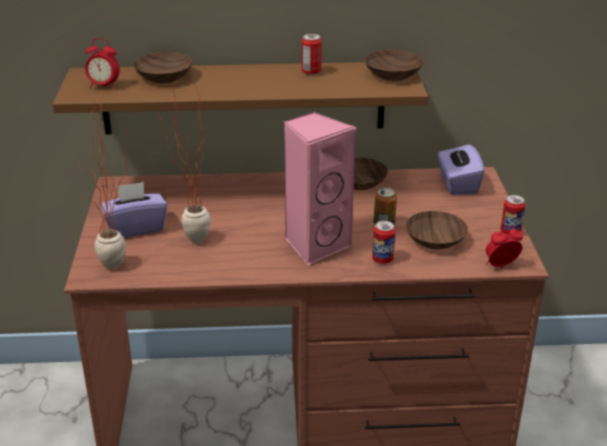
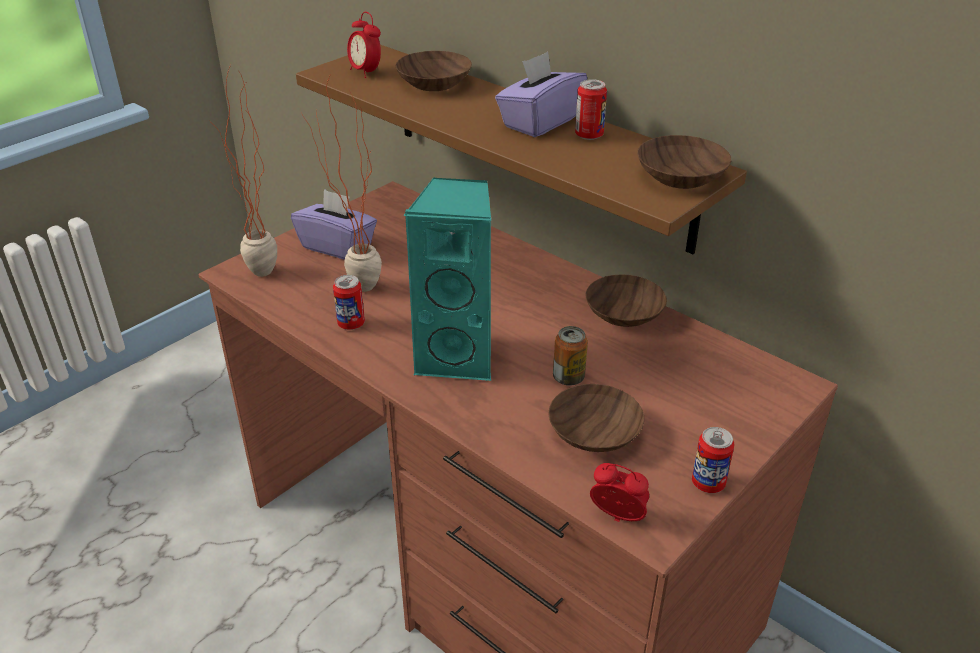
camera: 45 degrees right, 5 degrees up
pink speaker [284,111,356,265] -> turquoise speaker [403,177,491,383]
can [372,221,395,264] -> can moved to [333,275,365,330]
purple tissue box [438,139,485,195] -> purple tissue box moved to [495,52,587,137]

